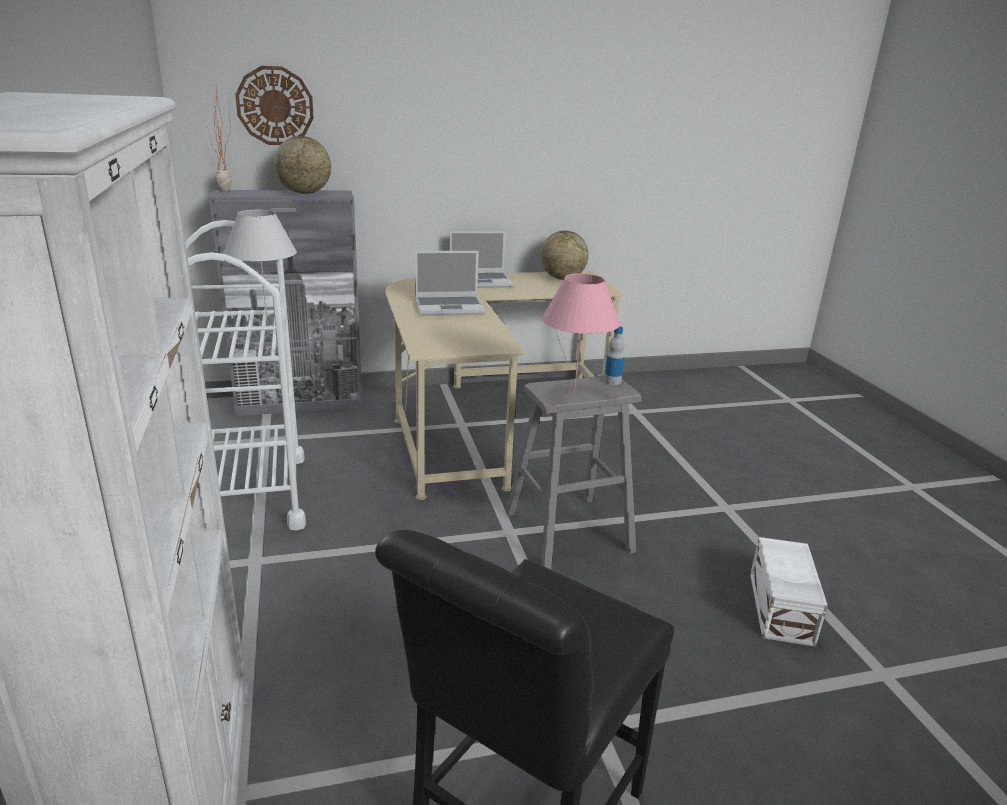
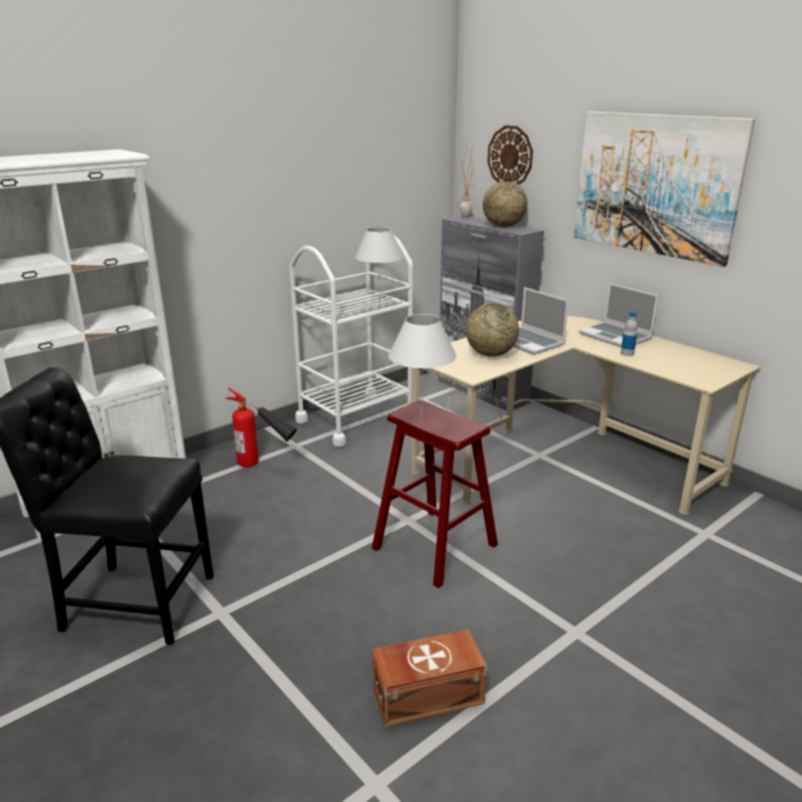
camera: 65 degrees right, 0 degrees up
grey stool [506,375,642,569] -> red stool [372,400,498,588]
globe [540,231,589,280] -> globe moved to [466,303,519,357]
pink table lamp [542,273,620,395] -> white table lamp [388,314,456,420]
bottle [604,326,625,385] -> bottle moved to [621,311,638,356]
white storage box [750,537,828,647] -> brown storage box [372,629,487,727]
none -> fire extinguisher [226,388,297,467]
none -> picture [574,111,756,267]

